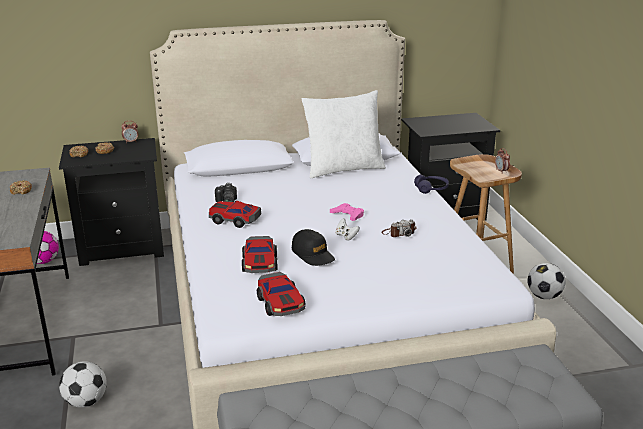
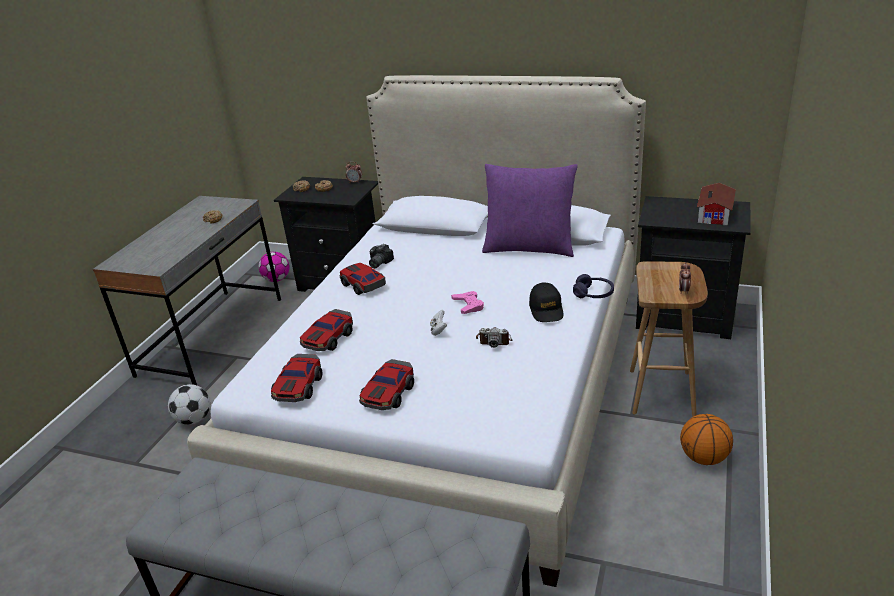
camera: 35 degrees right, 5 degrees up
black cap [292,229,335,266] -> black cap moved to [529,282,564,322]
white pillow [302,90,386,178] -> purple pillow [482,164,578,257]
football [527,263,566,299] -> basketball [680,414,733,465]
none -> toy car [359,359,414,410]
none -> toy house [697,183,736,225]

